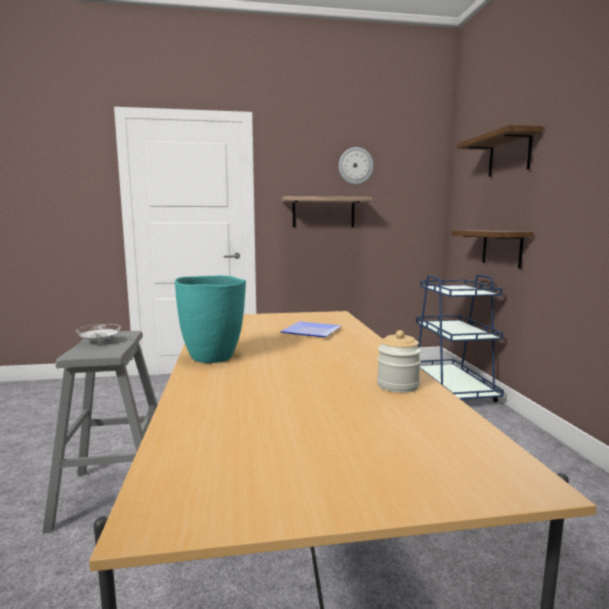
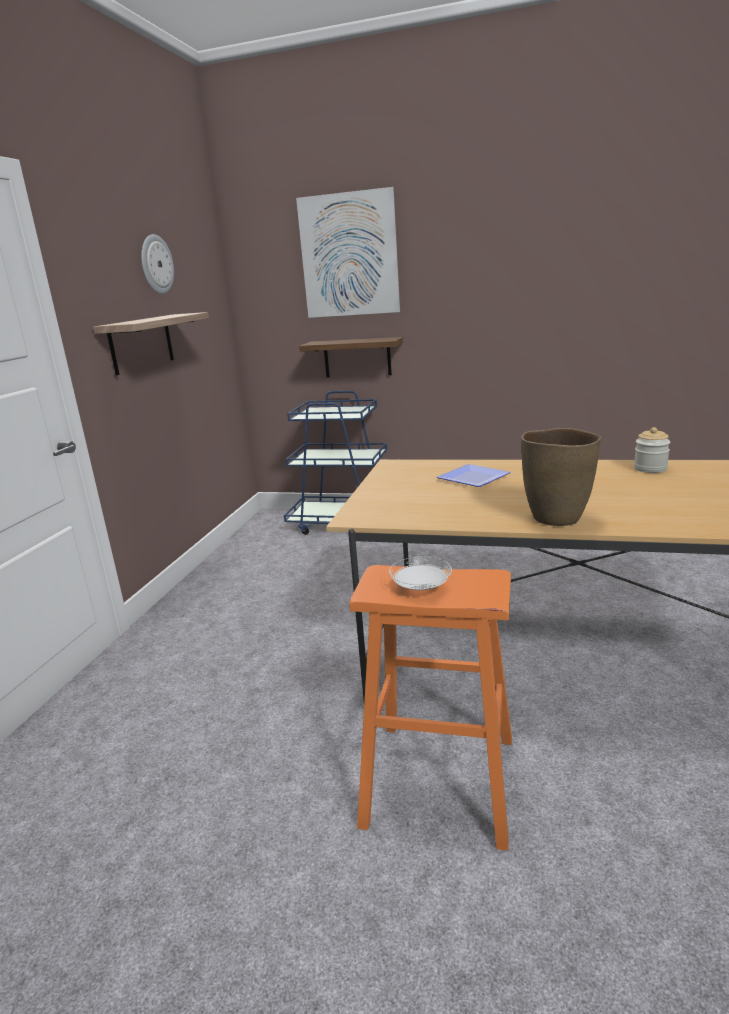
camera: 65 degrees left, 10 degrees up
grey stool [42,331,158,533] -> orange stool [349,565,512,851]
turquoise vase [175,275,246,363] -> brown vase [521,428,601,526]
shelf [457,125,543,177] -> picture [296,187,400,318]

